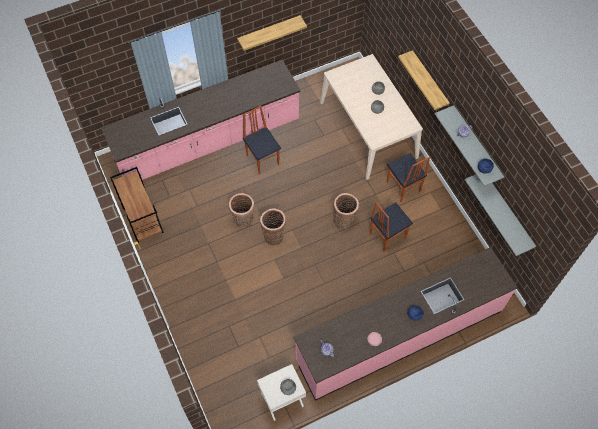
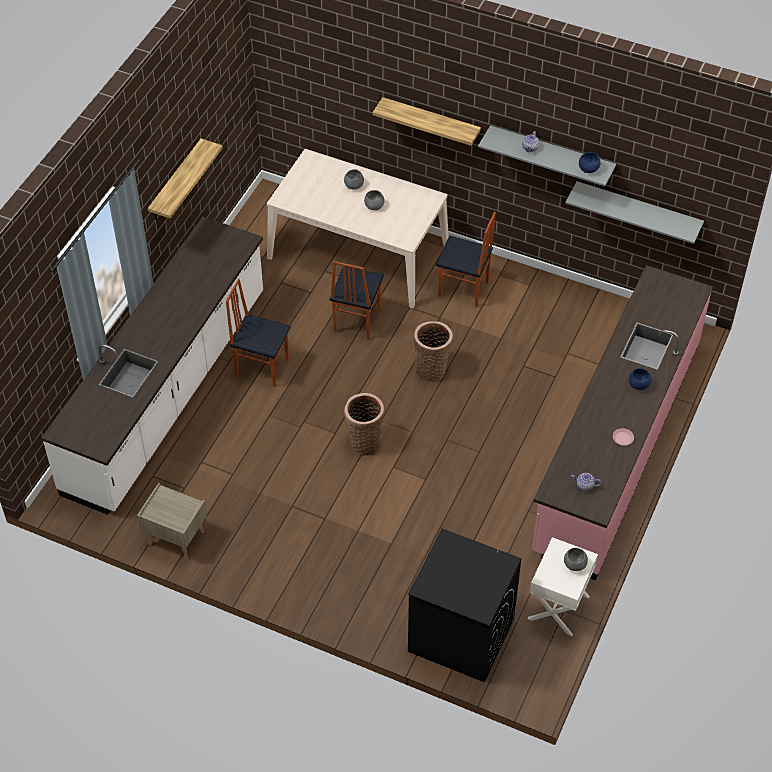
camera: 40 degrees left, 10 degrees down
pink counter [101,60,301,180] -> white counter [41,217,263,515]
brown cart [110,167,164,243] -> beige nightstand [137,483,207,560]
basket [229,193,254,227] -> none
chair [370,202,413,252] -> chair moved to [330,261,384,340]
none -> black washing machine [408,529,521,683]

